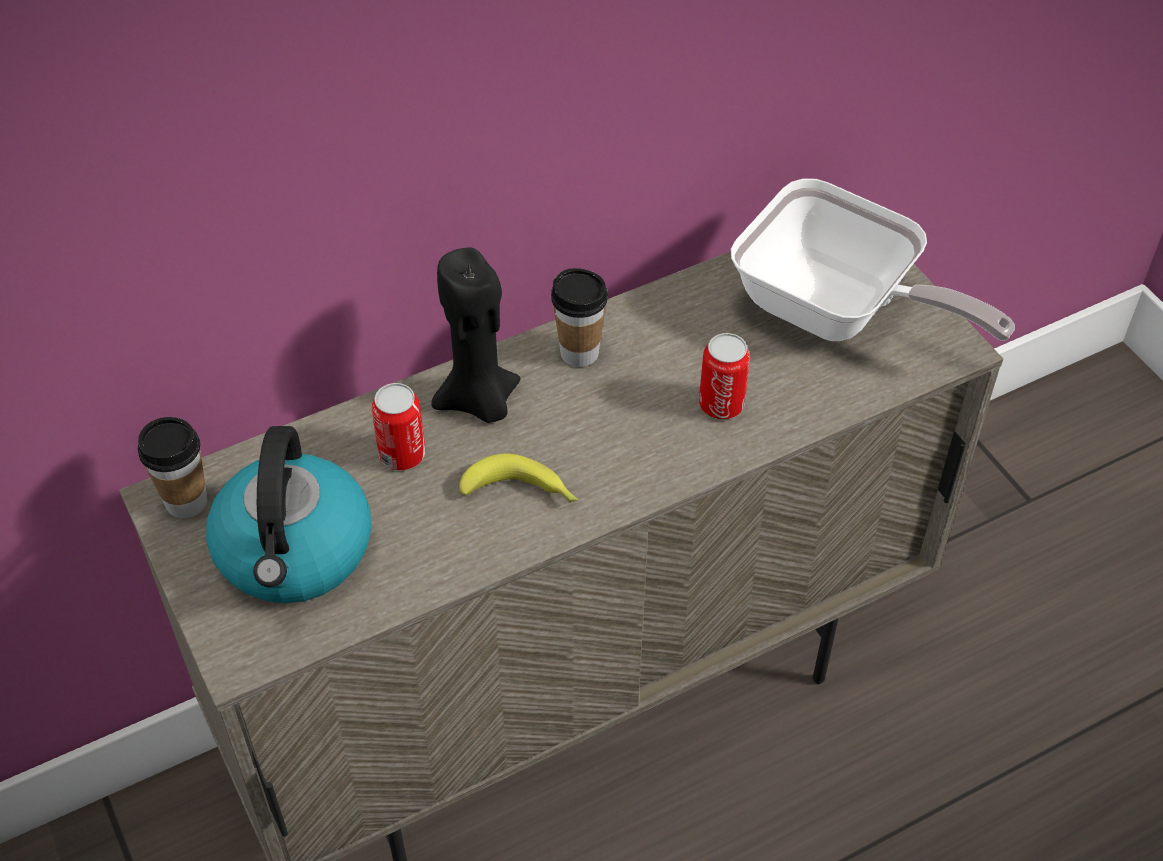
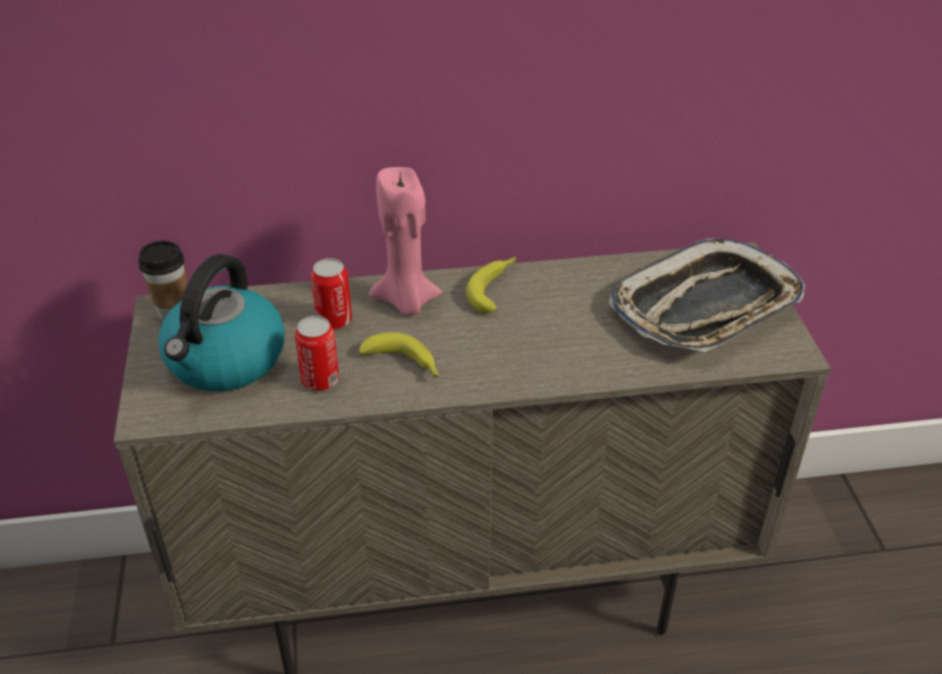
camera: 20 degrees right, 10 degrees down
black candle [431,247,521,423] -> pink candle [370,167,442,315]
cup [551,268,608,367] -> banana [466,257,516,313]
can [699,333,750,419] -> can moved to [295,316,339,391]
frying pan [731,178,1015,341] -> tray [609,238,805,352]

